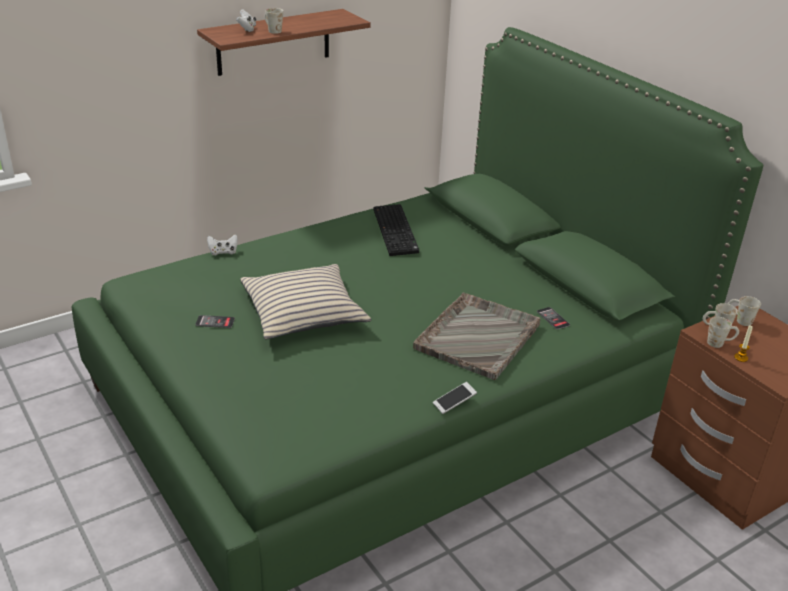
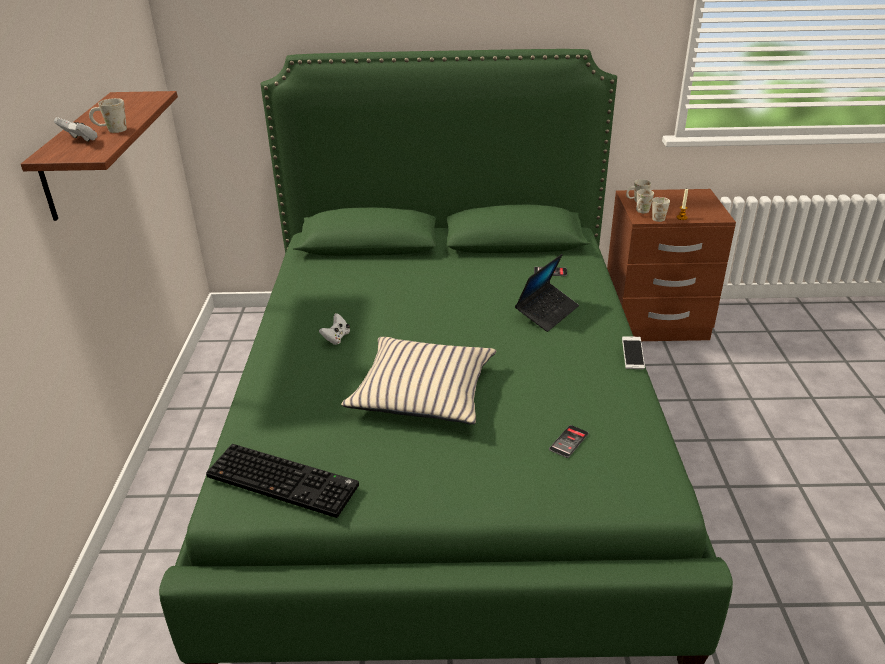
camera: 55 degrees left, 0 degrees up
phone [196,315,235,328] -> phone moved to [549,425,588,458]
white game controller [207,234,238,255] -> white game controller moved to [319,313,350,345]
keyboard [374,204,419,256] -> keyboard moved to [206,444,359,518]
grey tray [413,292,541,380] -> laptop [515,254,579,332]

